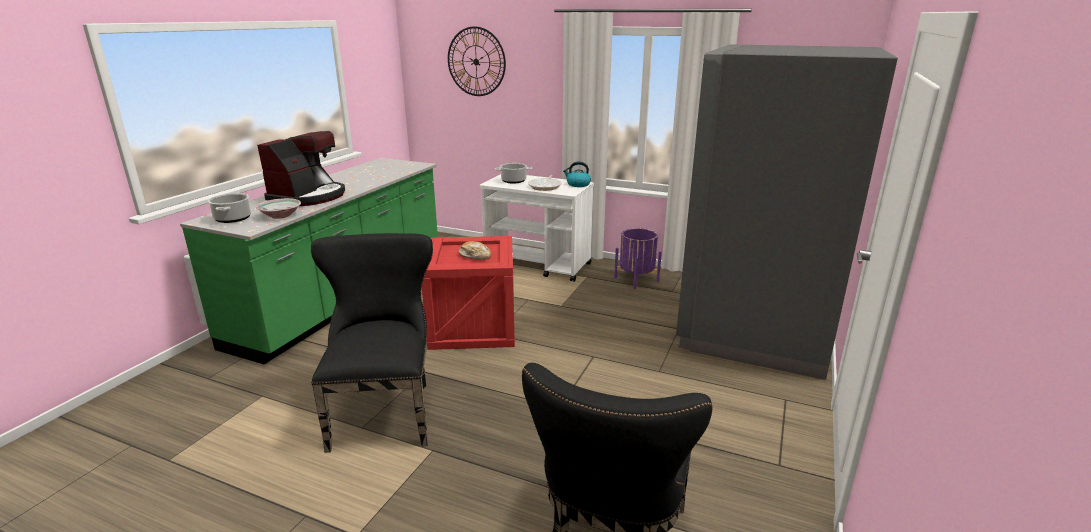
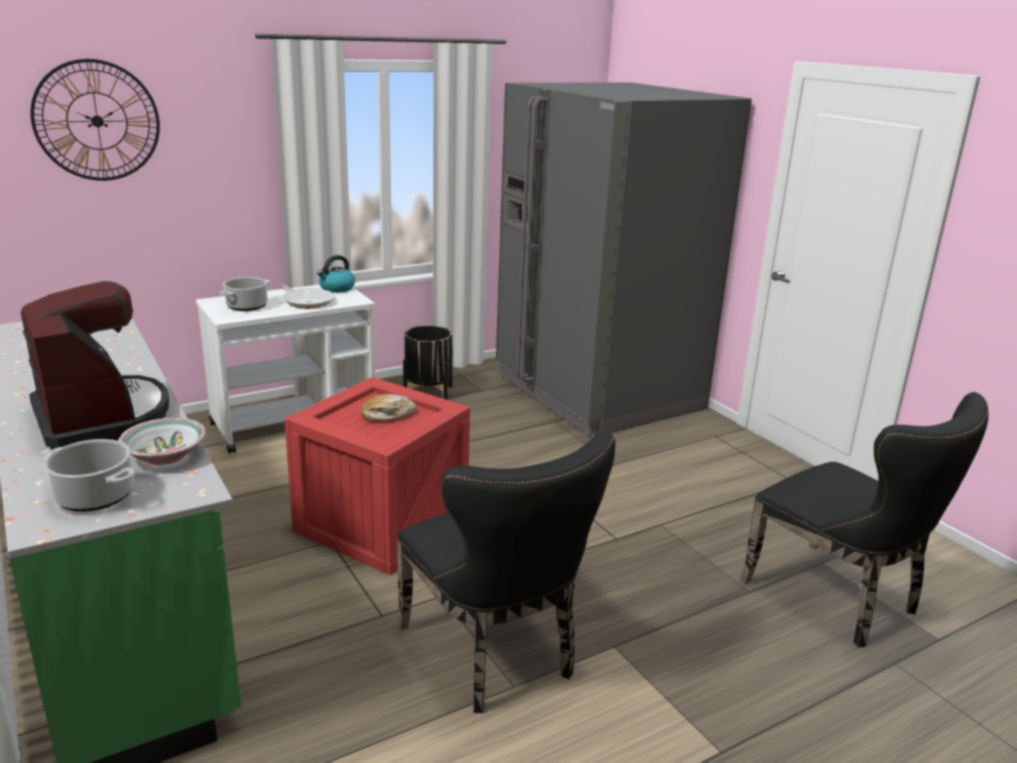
camera: 55 degrees left, 0 degrees up
black chair [311,233,433,453] -> black chair turned 150 degrees counterclockwise [397,431,615,713]
purple planter [614,228,662,289] -> black planter [403,325,453,400]

